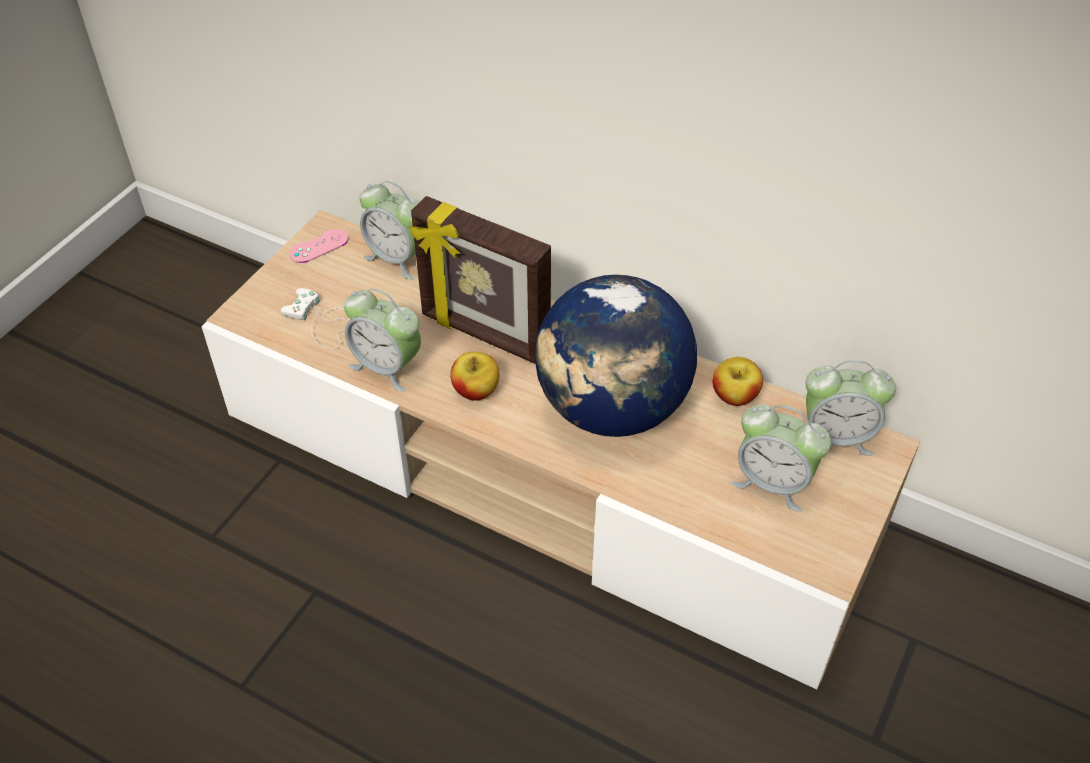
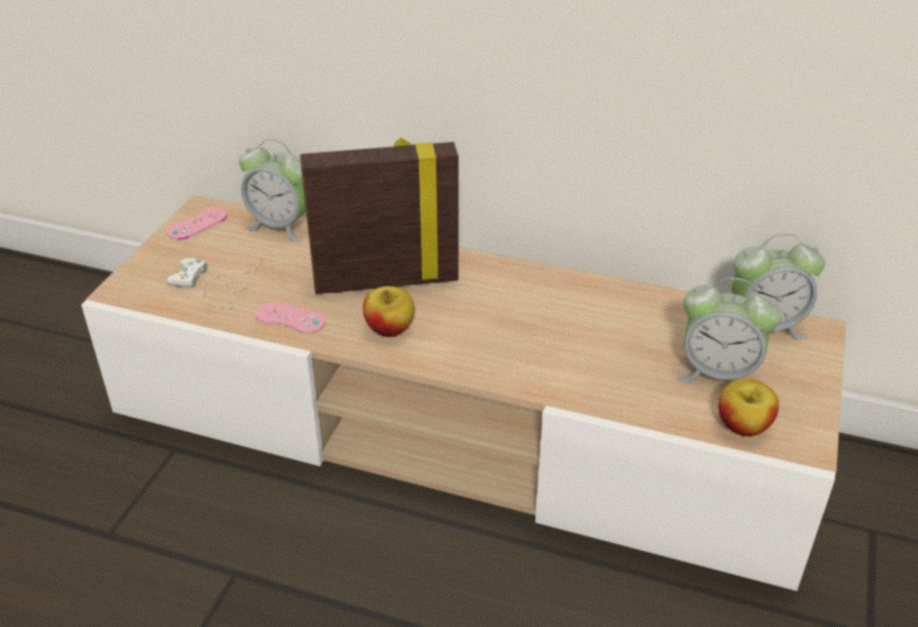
camera: 10 degrees left, 10 degrees down
alarm clock [344,288,421,392] -> pink game controller [256,302,326,333]
picture frame [410,196,551,364] -> picture frame turned 150 degrees clockwise [300,138,459,294]
globe [535,275,697,437] -> none
apple [712,357,763,406] -> apple moved to [718,379,779,436]

